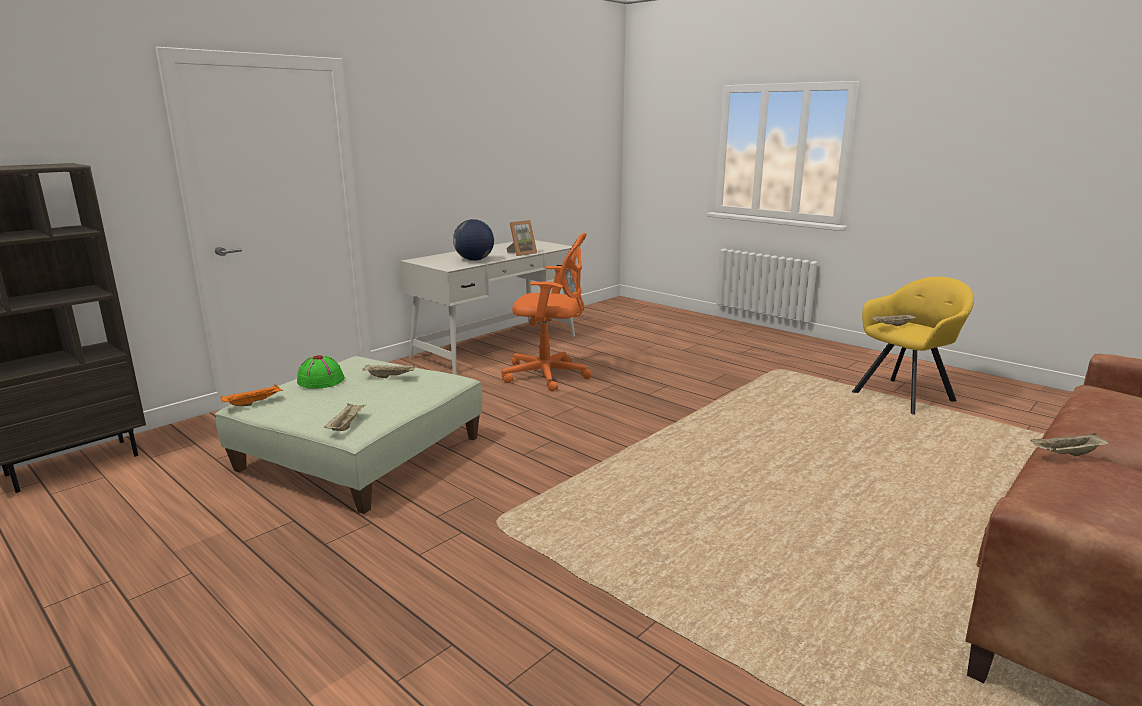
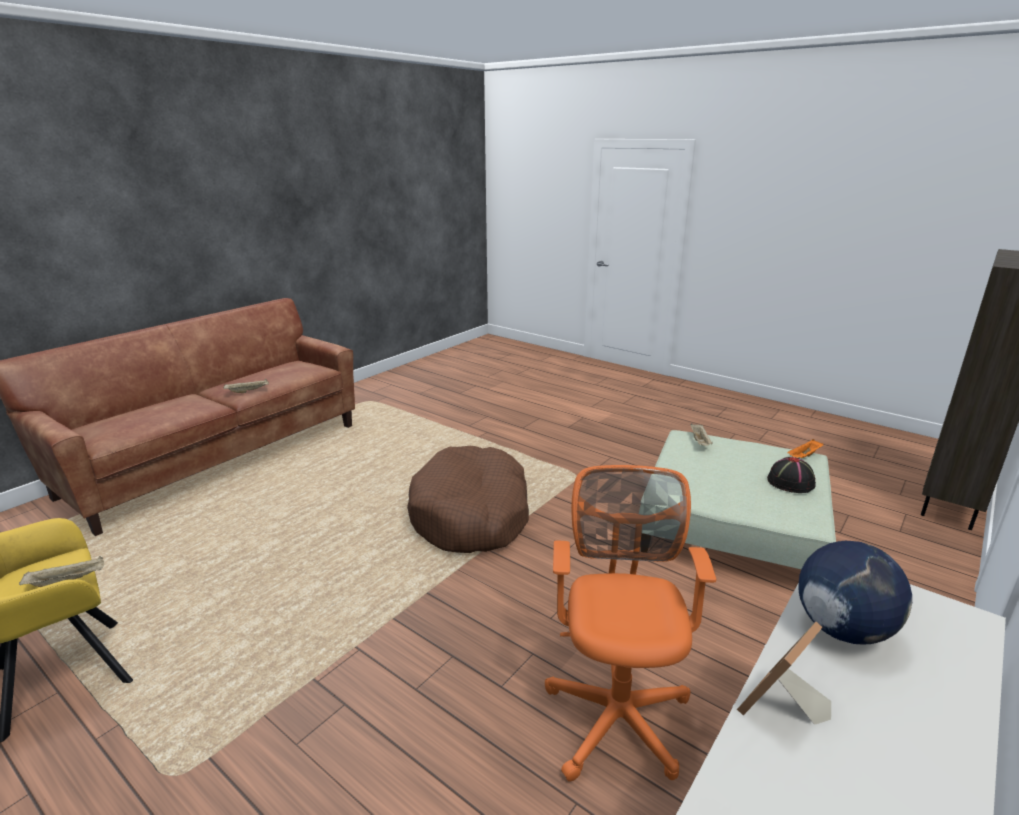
camera: 175 degrees right, 5 degrees up
green hat [297,355,345,389] -> black hat [767,457,816,493]
beige tray [363,364,415,378] -> none
orange office chair [501,233,592,392] -> orange office chair turned 90 degrees clockwise [545,465,716,782]
none -> brown dog bed [407,446,529,553]

